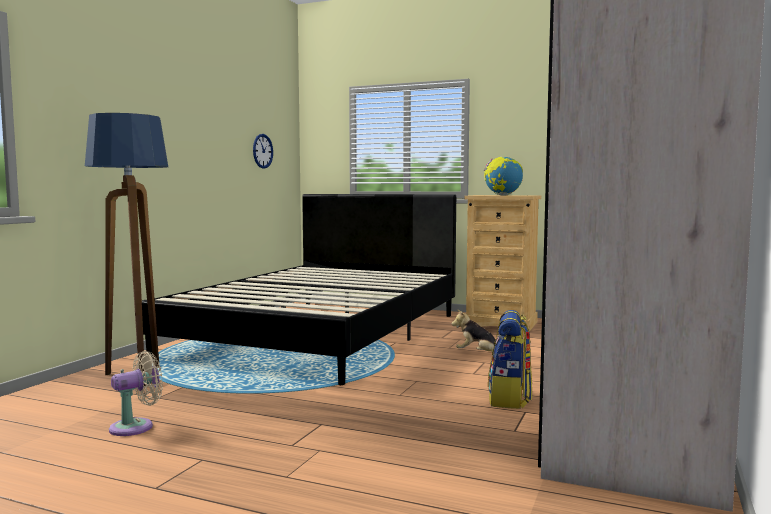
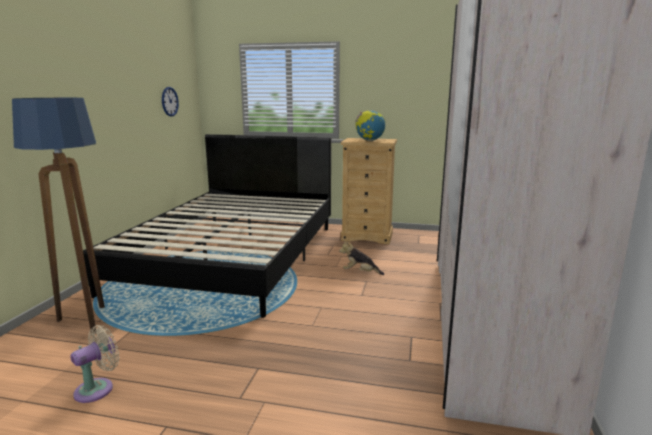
camera: 10 degrees left, 10 degrees up
backpack [488,310,532,409] -> none

